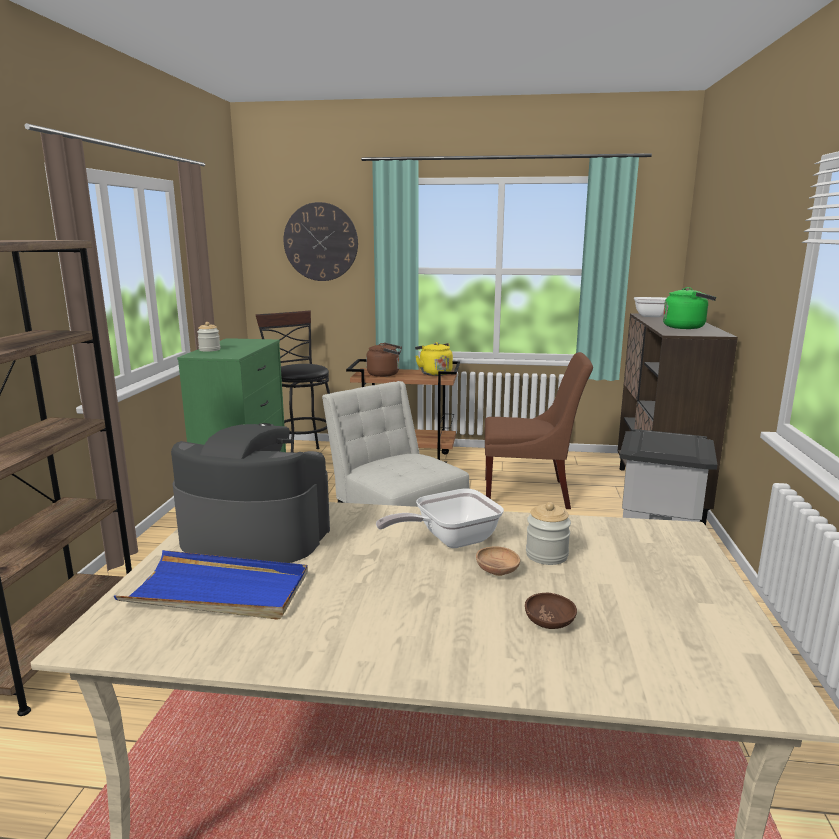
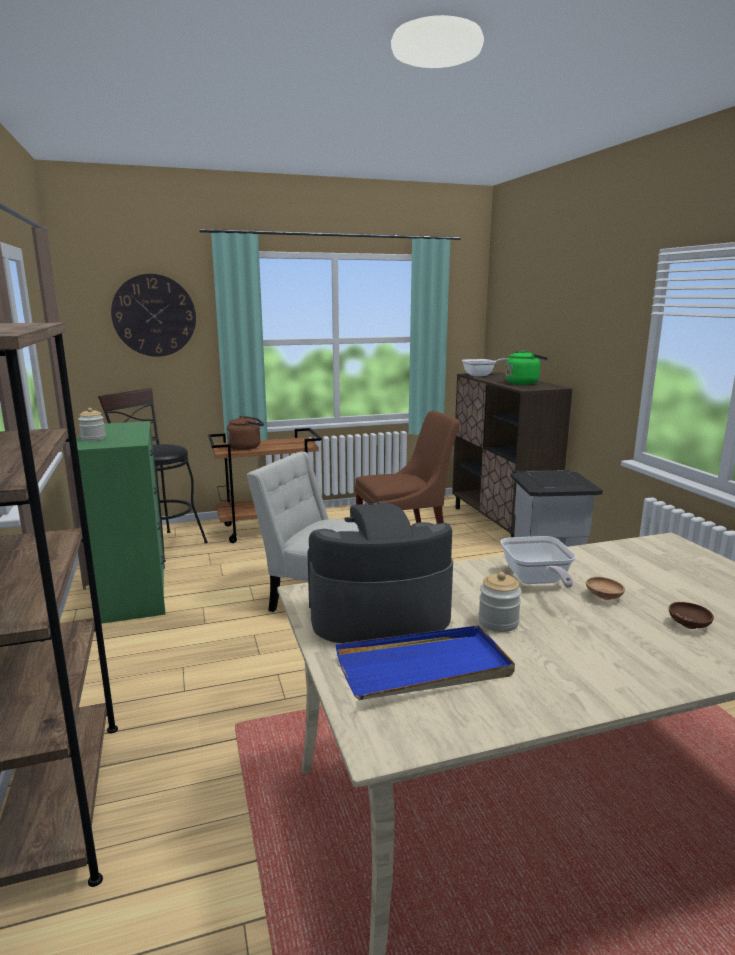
camera: 25 degrees left, 0 degrees up
frying pan [376,488,504,548] -> frying pan turned 45 degrees counterclockwise [500,536,576,588]
yellow kettle [415,342,453,376] -> none
jar [526,502,571,565] -> jar moved to [478,572,522,632]

